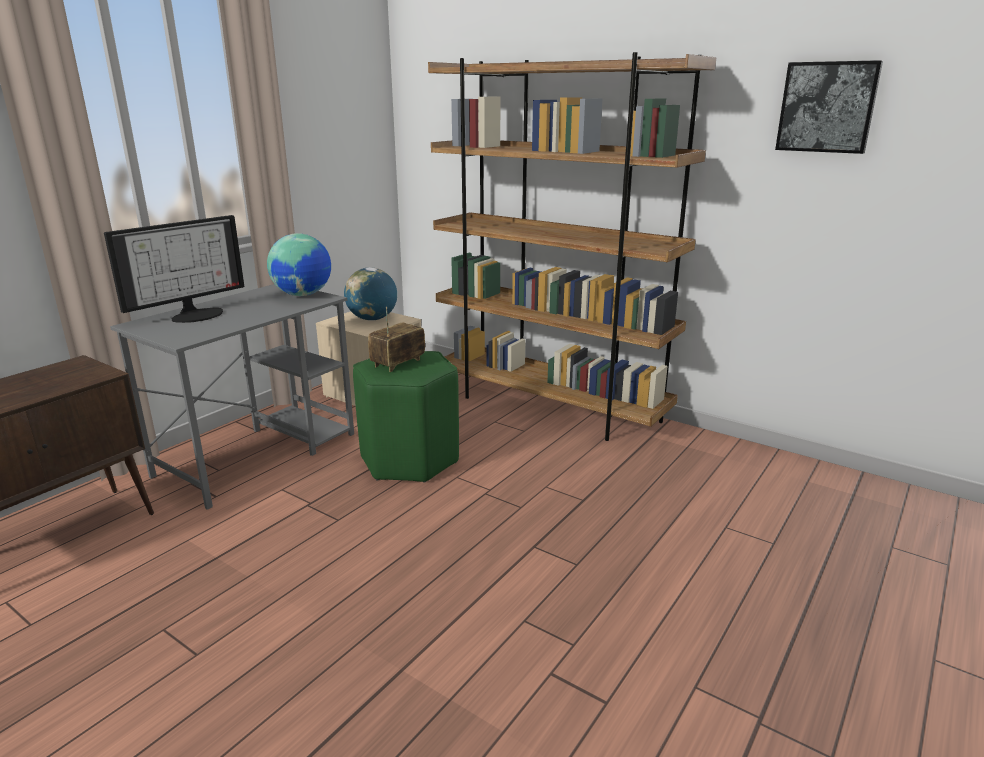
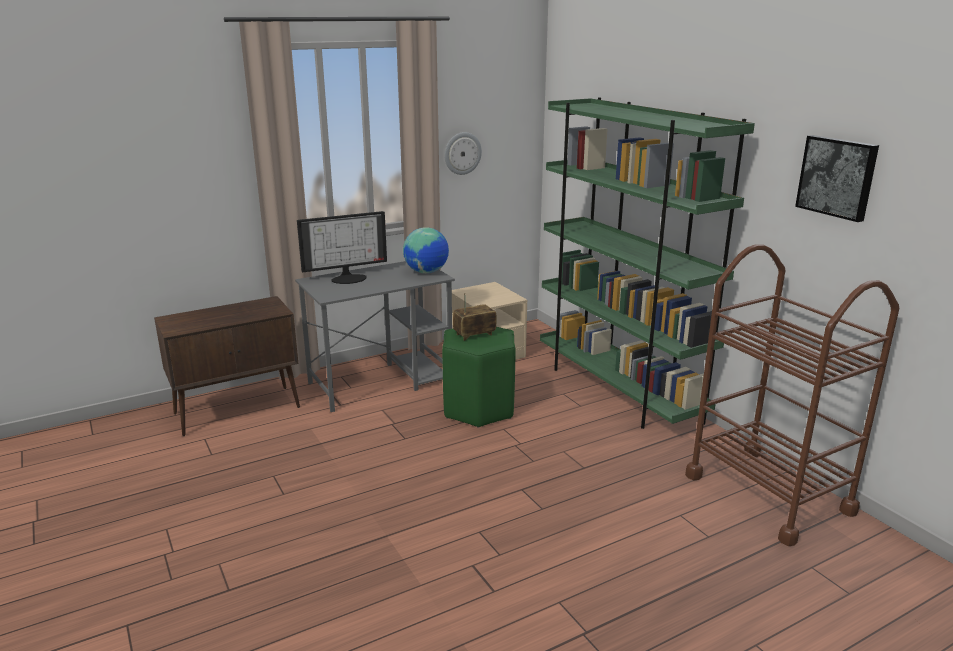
camera: 25 degrees right, 0 degrees up
globe [344,267,397,321] -> none
brown bookcase [428,52,716,441] -> green bookcase [540,97,755,429]
none -> wall clock [444,132,482,175]
none -> brown cart [685,244,900,546]

